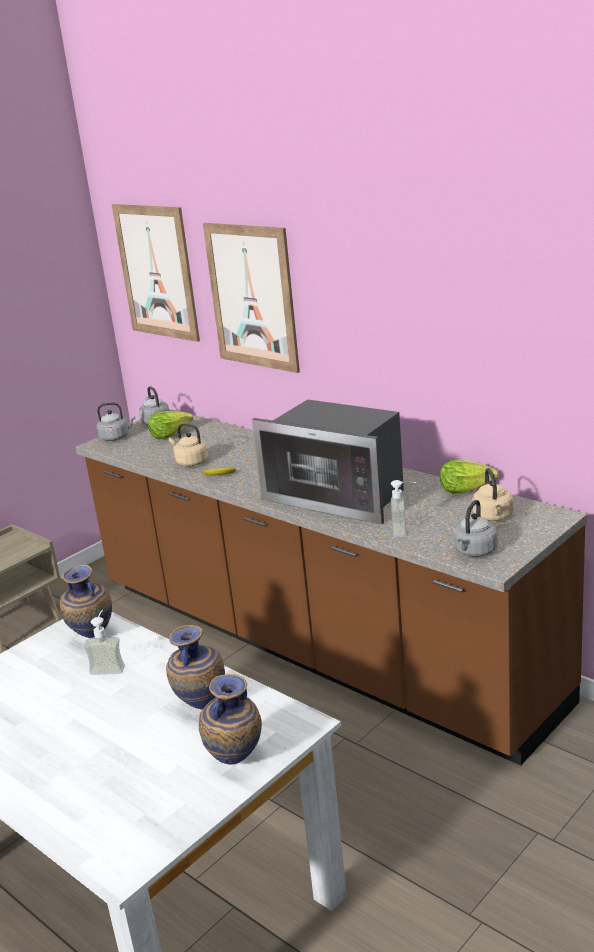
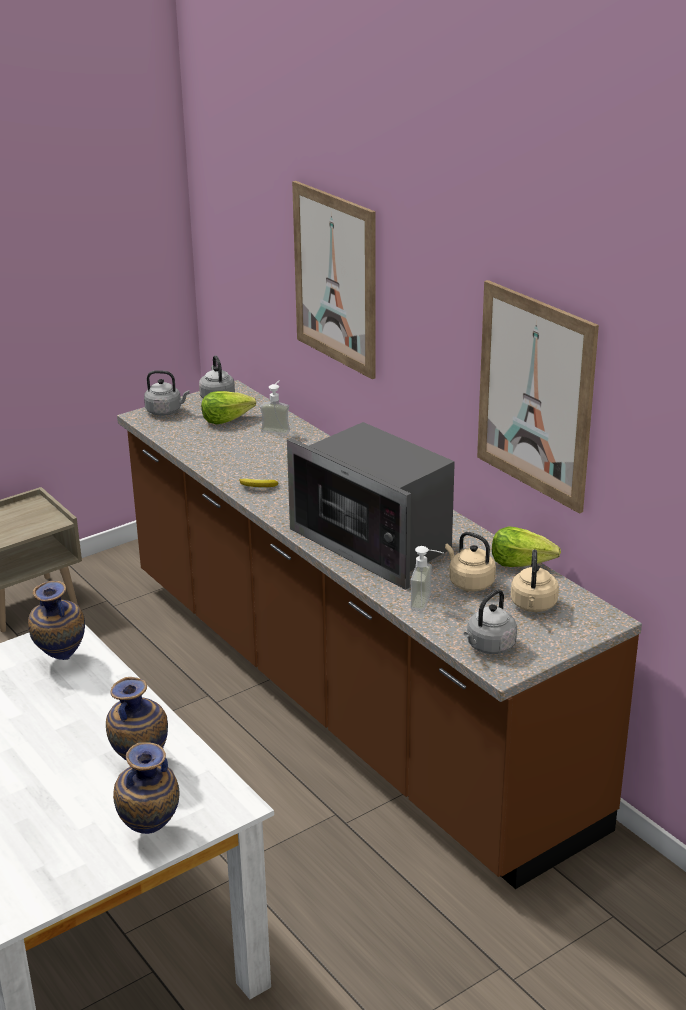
camera: 10 degrees right, 5 degrees up
soap dispenser [84,609,125,675] -> soap dispenser moved to [260,380,290,435]
picture [112,204,200,342] -> picture moved to [477,280,599,514]
beige kettle [169,424,208,466] -> beige kettle moved to [445,532,496,592]

